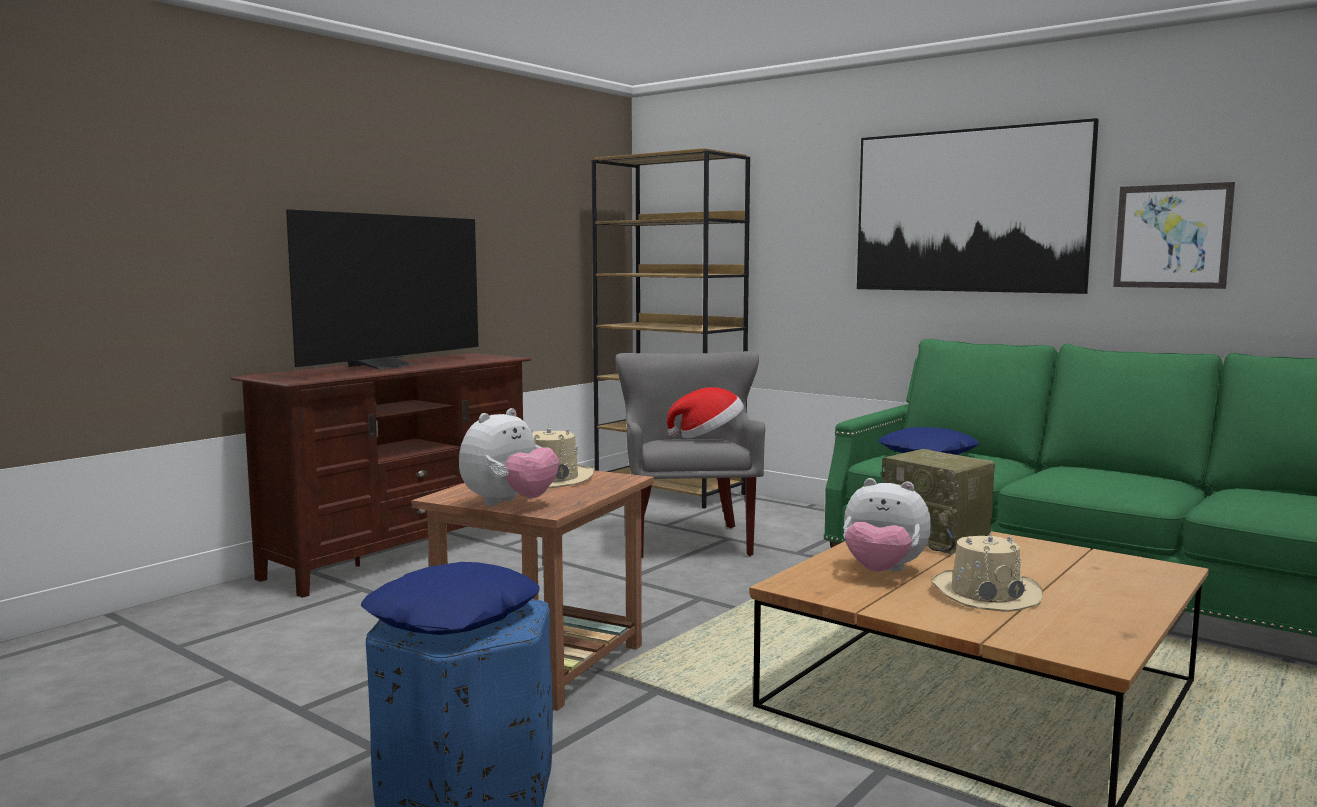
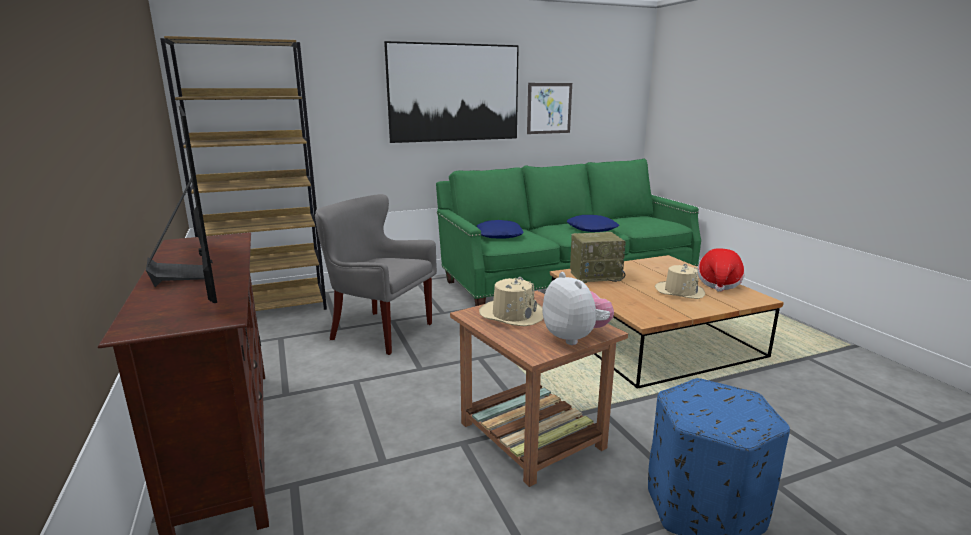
camera: 60 degrees left, 10 degrees up
blue pillow [361,562,540,635] -> blue pillow moved to [567,215,619,232]
hat [667,387,744,439] -> hat moved to [697,248,745,292]
plush toy [843,478,931,572] -> none

